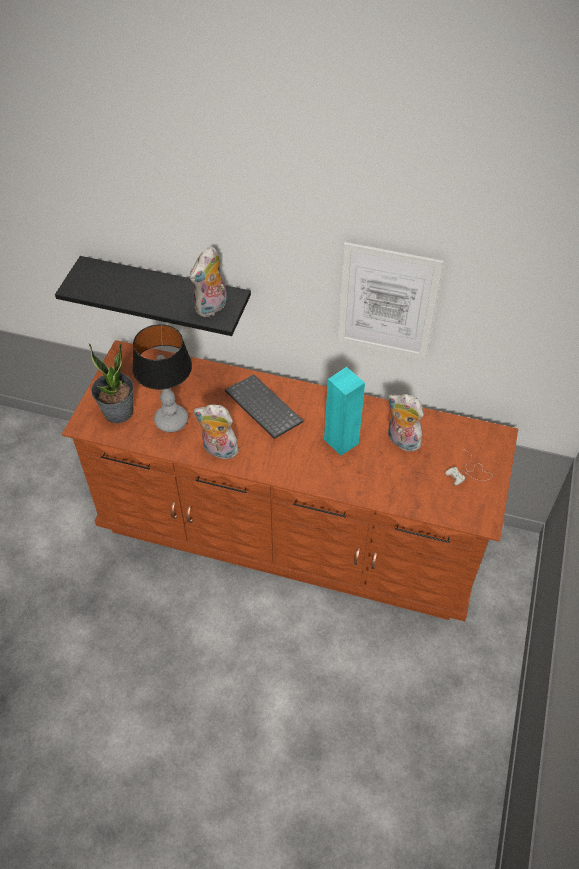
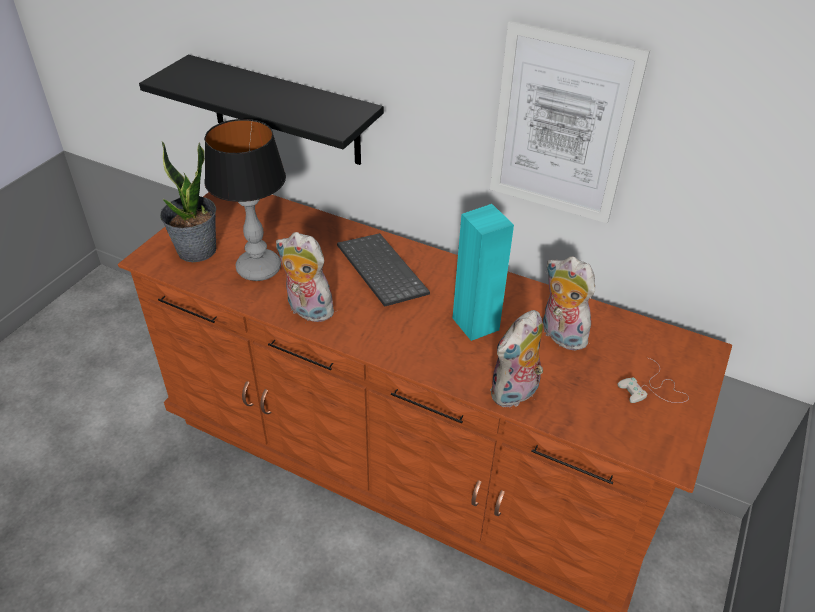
camera: 10 degrees right, 10 degrees down
plush toy [190,246,227,317] -> plush toy moved to [490,310,543,407]

